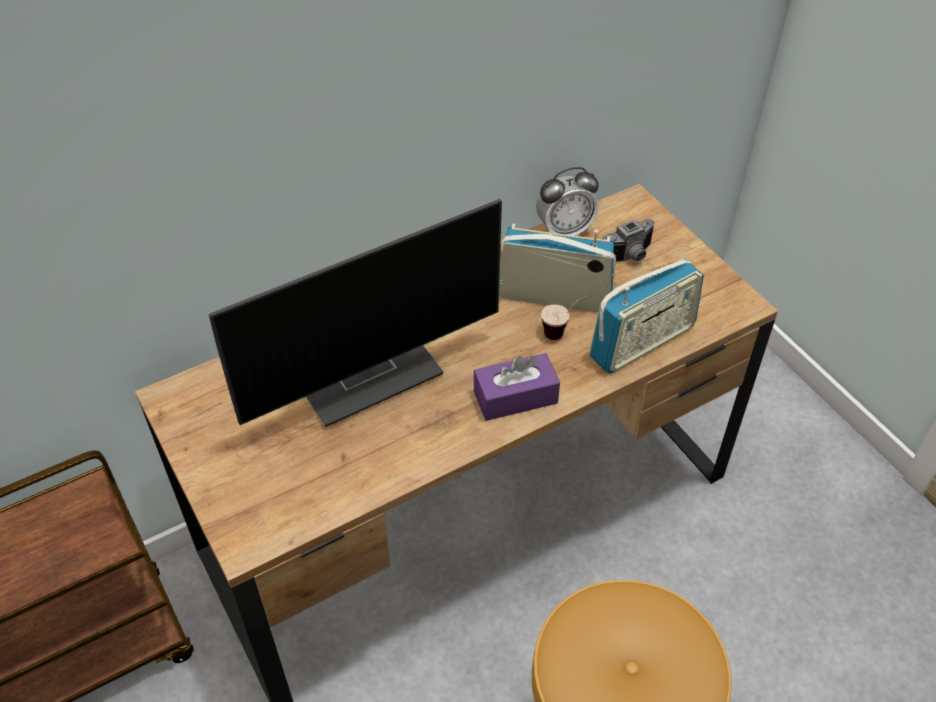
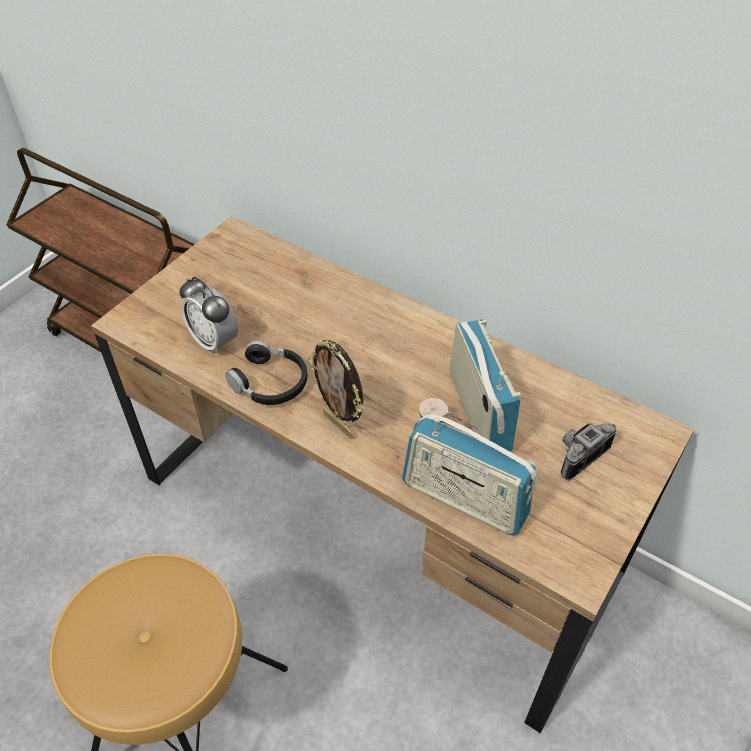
camera: 65 degrees right, 0 degrees up
monitor [209,199,502,427] -> none
purple tissue box [474,353,560,421] -> picture frame [308,340,364,439]
alarm clock [536,167,599,236] -> alarm clock moved to [180,277,238,355]
camera [602,219,655,262] -> camera turned 105 degrees clockwise [561,422,617,480]
none -> black headphones [225,341,307,405]

